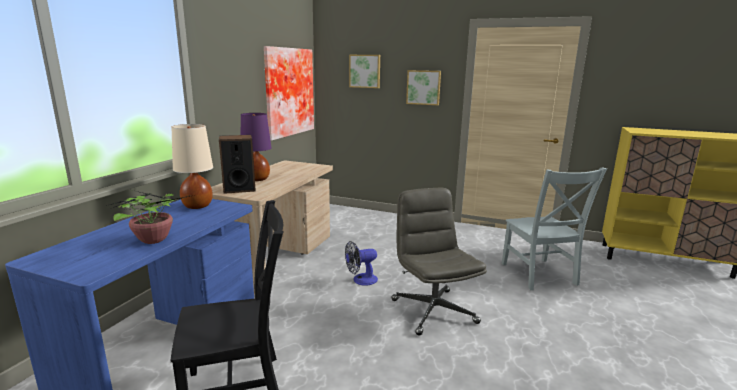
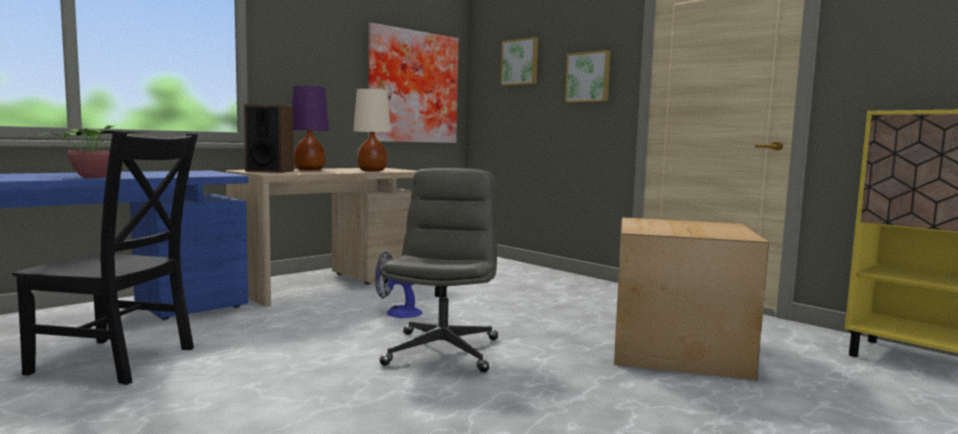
camera: 25 degrees right, 10 degrees down
beige table lamp [171,124,213,209] -> beige table lamp moved to [353,88,391,172]
grey chair [502,167,607,290] -> cardboard box [614,217,769,380]

